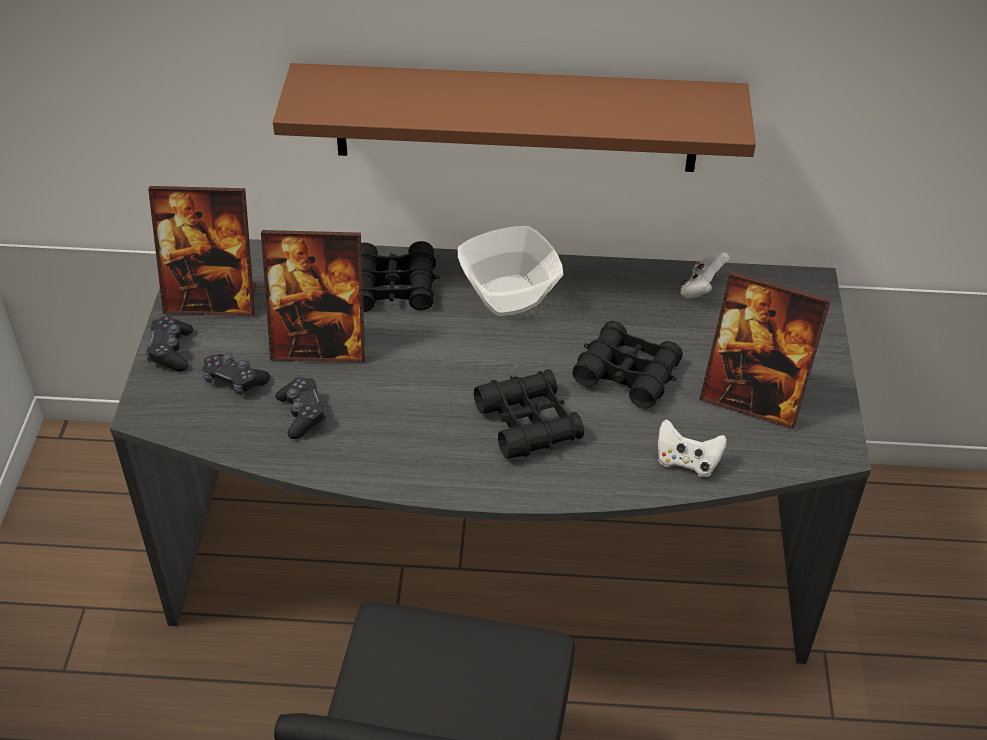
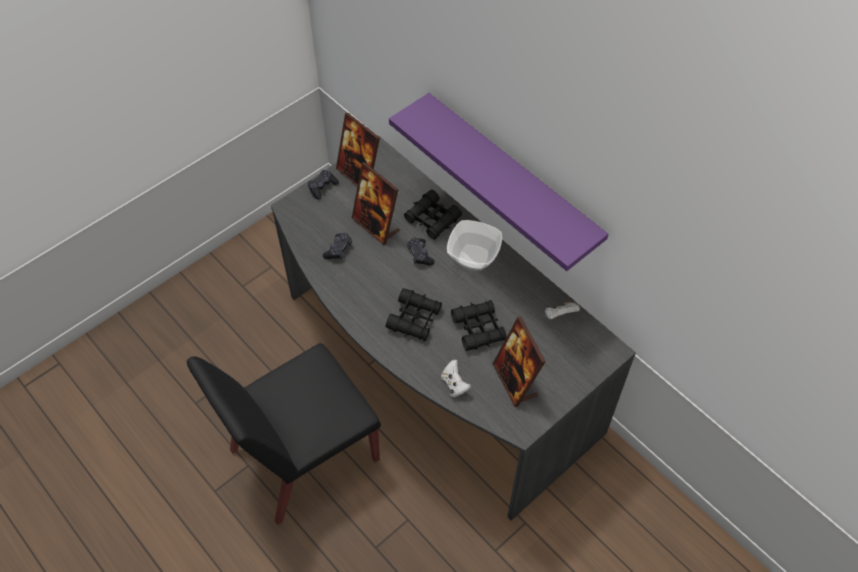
camera: 45 degrees right, 10 degrees up
black game controller [202,354,270,395] -> black game controller moved to [407,238,435,266]
brown shelf [273,63,756,172] -> purple shelf [389,93,608,271]

